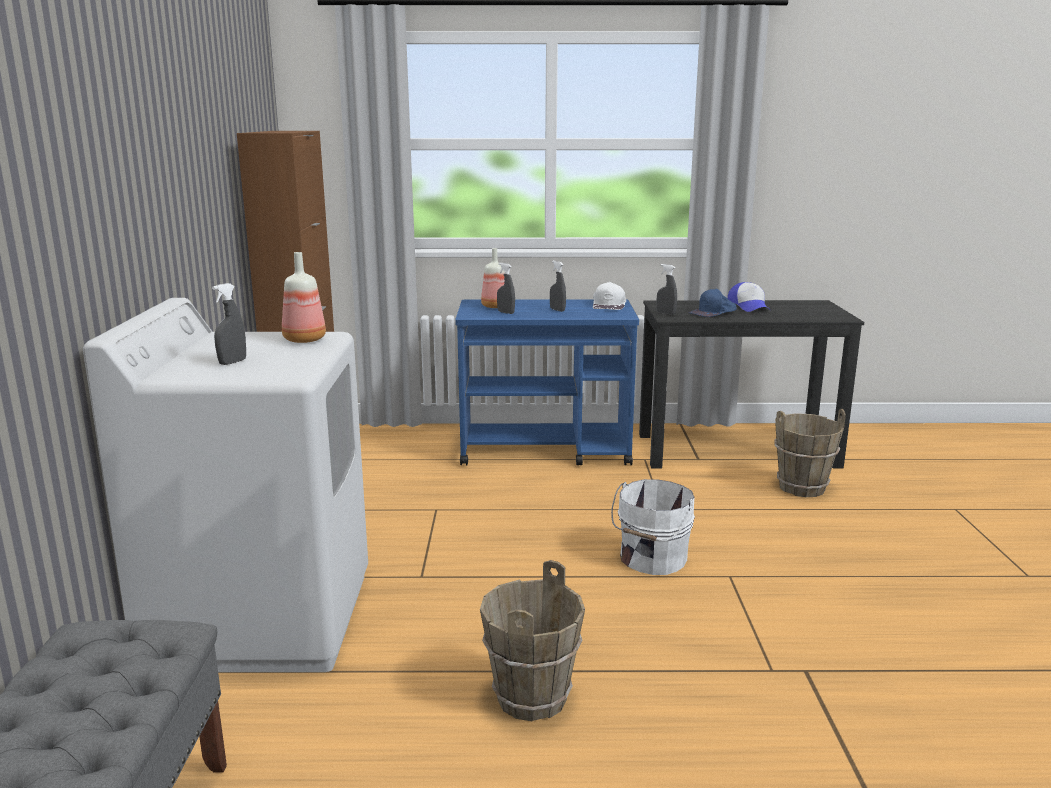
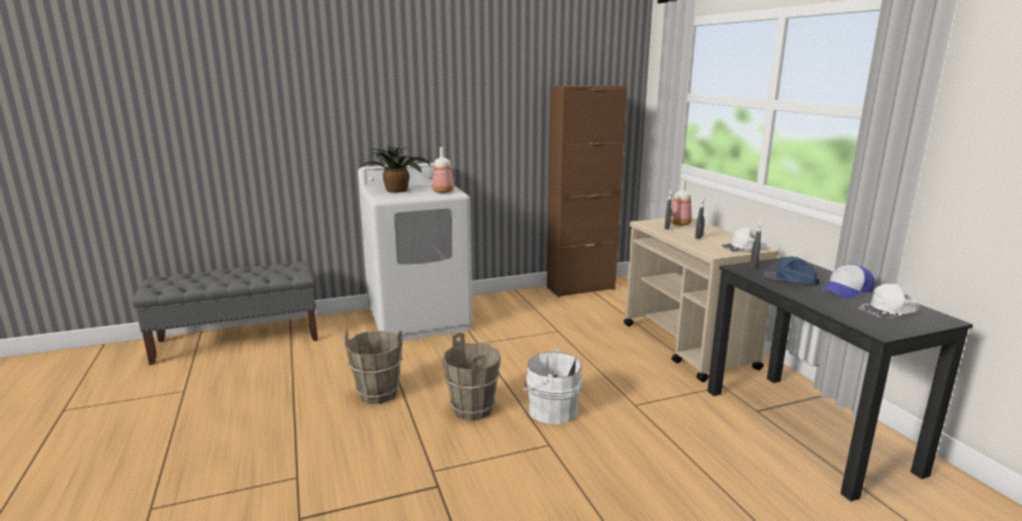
camera: 70 degrees right, 0 degrees up
grey spray bottle [212,283,246,365] -> potted plant [357,146,431,193]
blue cart [455,300,639,465] -> beige cart [624,218,779,382]
brown bucket [775,409,846,497] -> brown bucket moved to [442,332,501,421]
none -> white cap [858,284,919,318]

